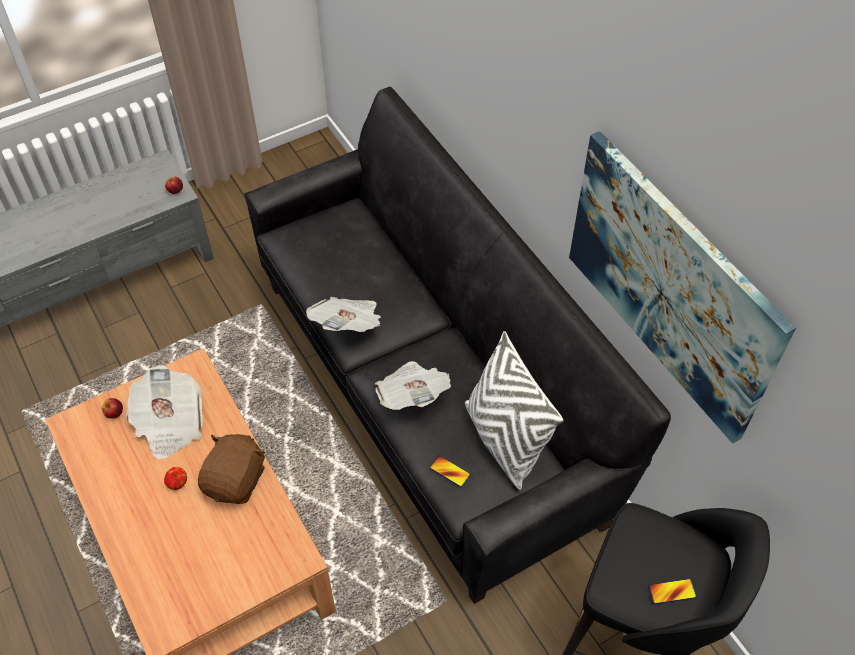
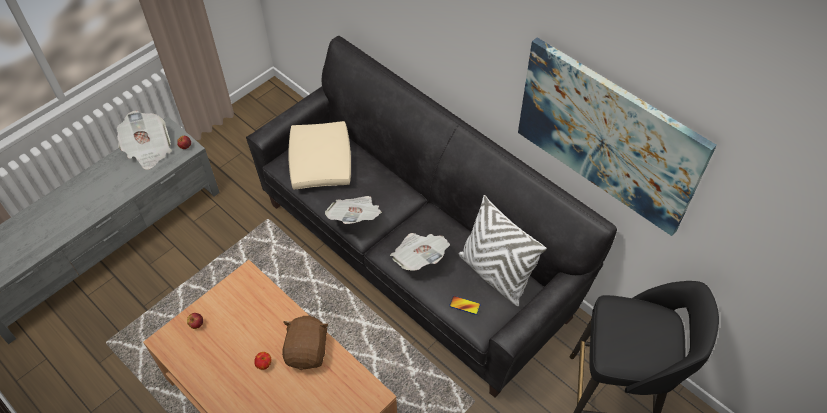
camera: 15 degrees left, 0 degrees up
newspaper [126,365,203,460] -> newspaper moved to [117,111,172,170]
phone [648,579,697,604] -> none
none -> beige pillow [288,121,351,189]

